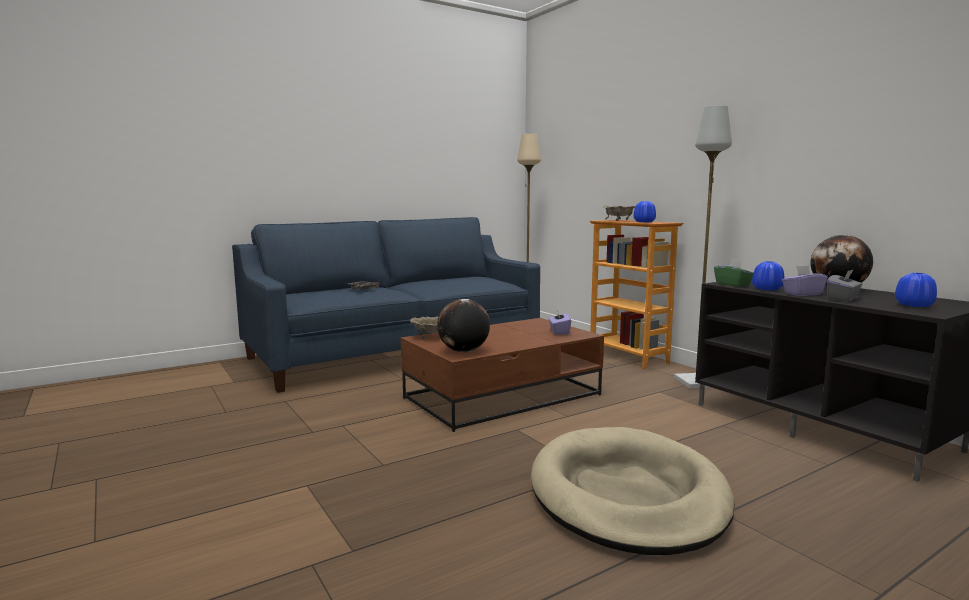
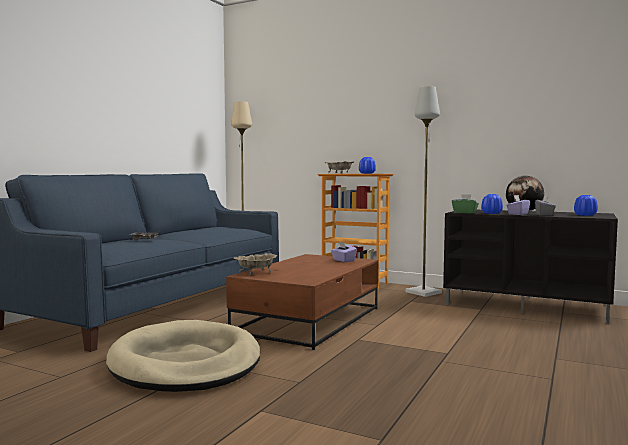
camera: 30 degrees left, 5 degrees down
globe [437,299,490,352] -> none
beige dog bed [531,427,734,555] -> beige dog bed moved to [106,320,260,392]

